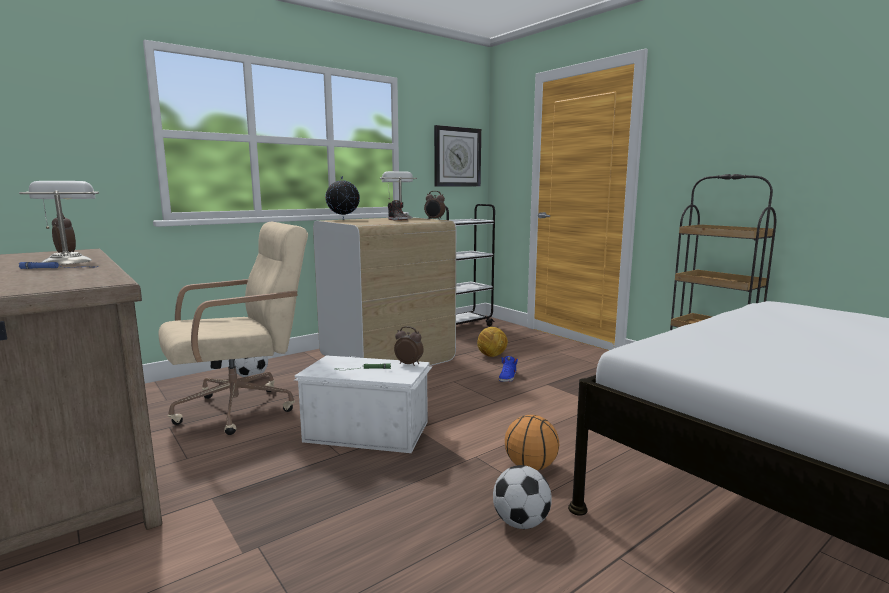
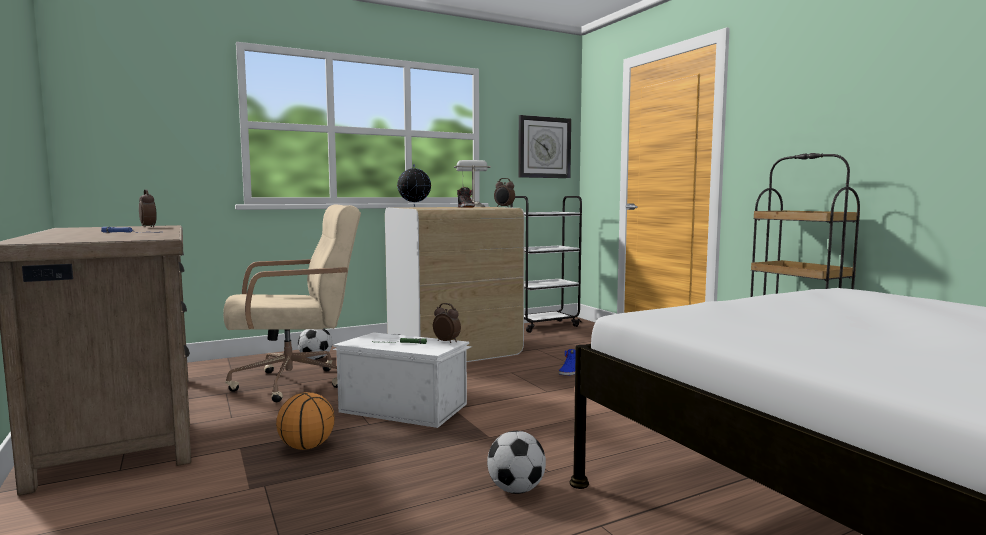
camera: 10 degrees right, 5 degrees down
white table lamp [19,181,99,265] -> none
football [477,327,508,357] -> none
basketball [505,415,559,471] -> basketball moved to [276,392,335,450]

